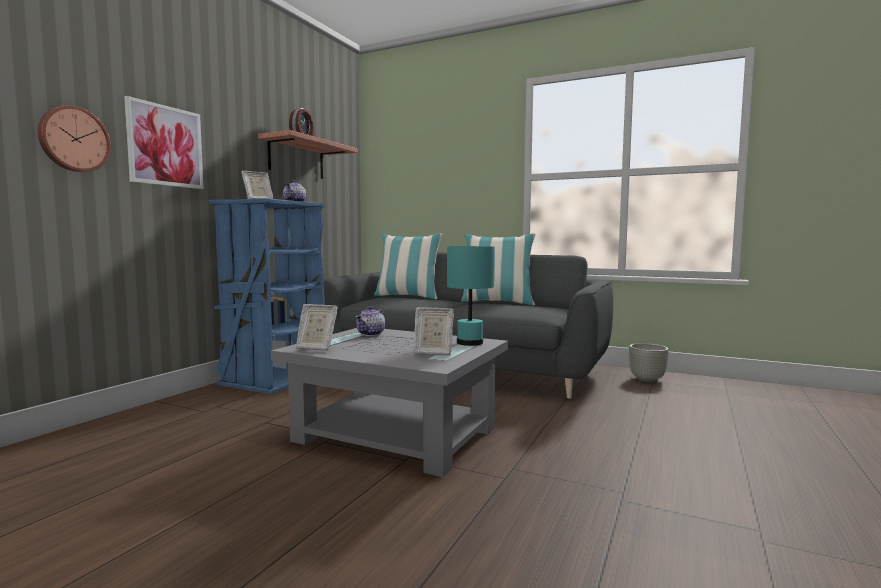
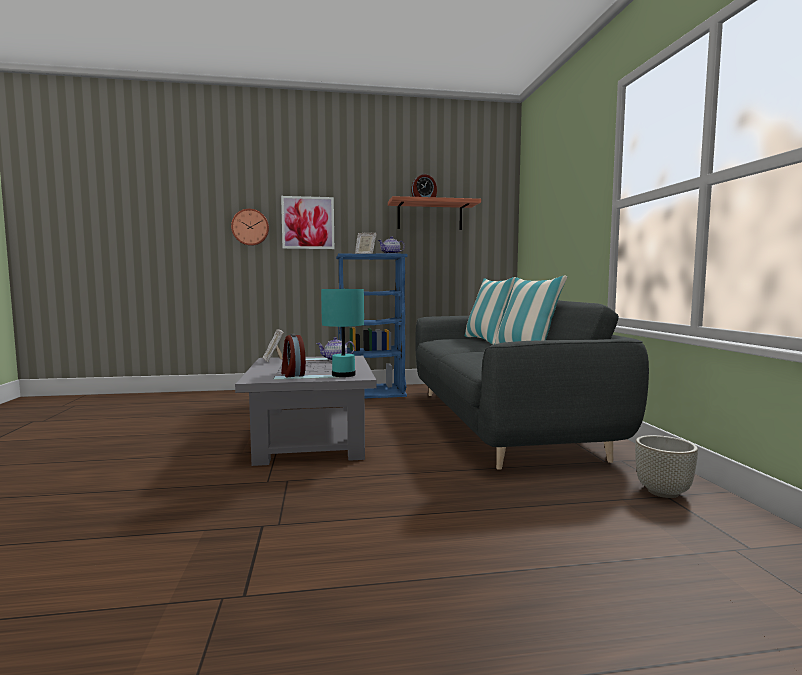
camera: 55 degrees right, 0 degrees up
picture frame [414,307,454,355] -> alarm clock [281,334,306,377]

